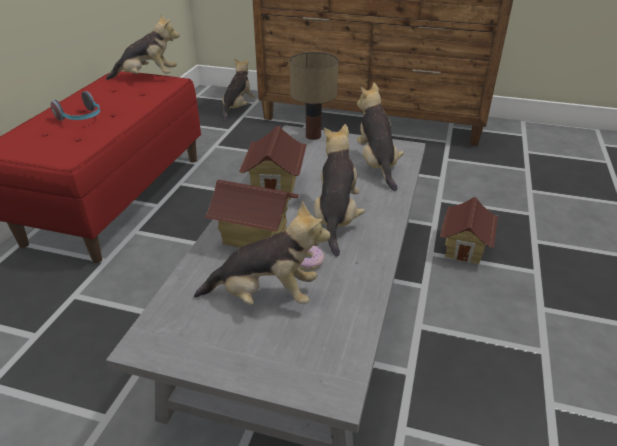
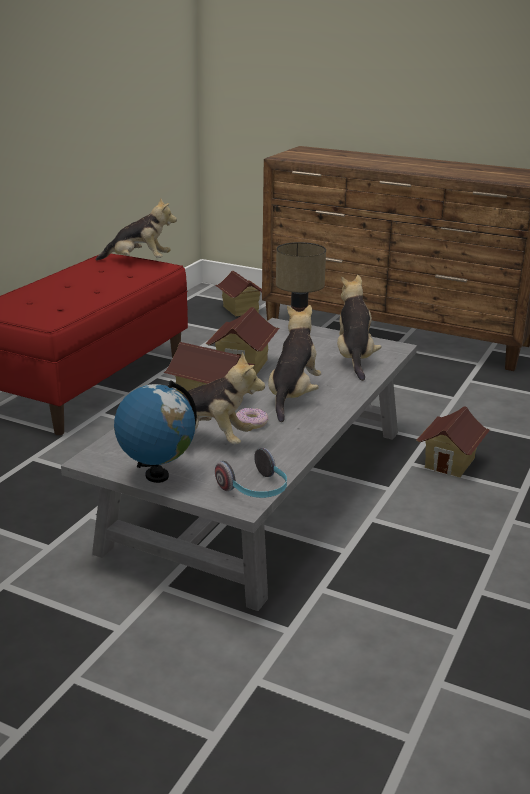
camera: 10 degrees right, 10 degrees down
headphones [51,91,100,121] -> headphones moved to [215,448,287,498]
plush toy [222,59,256,120] -> toy house [215,271,262,317]
none -> globe [114,380,197,483]

